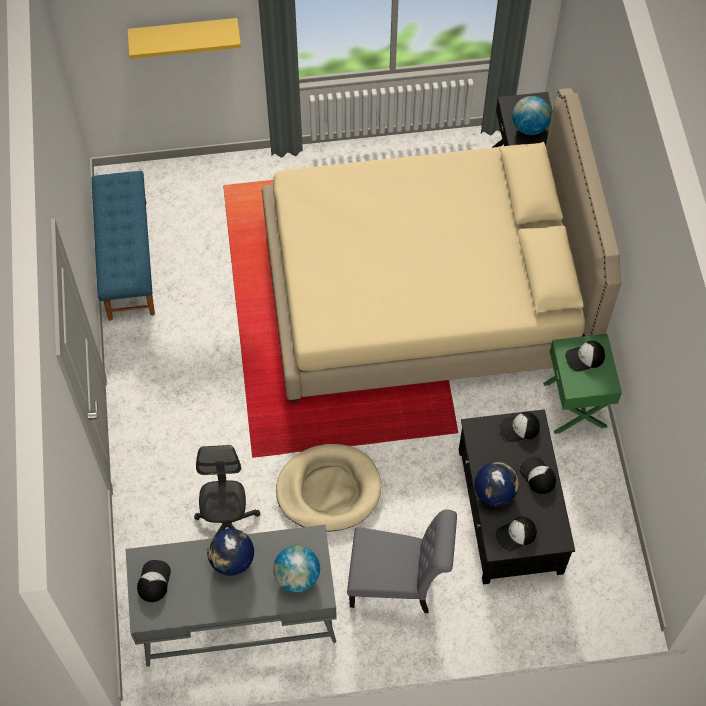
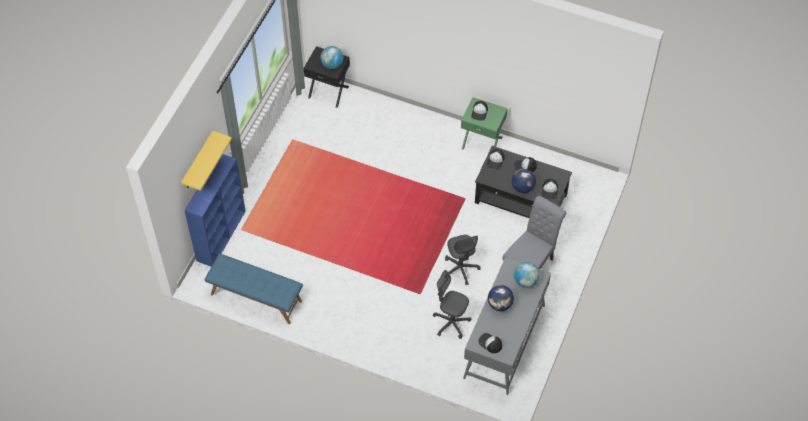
camera: 60 degrees left, 5 degrees down
beige bed [262,88,622,403] -> none
beige dog bed [276,444,382,532] -> grey office chair [445,235,481,285]
none -> blue bookcase [184,154,246,267]

